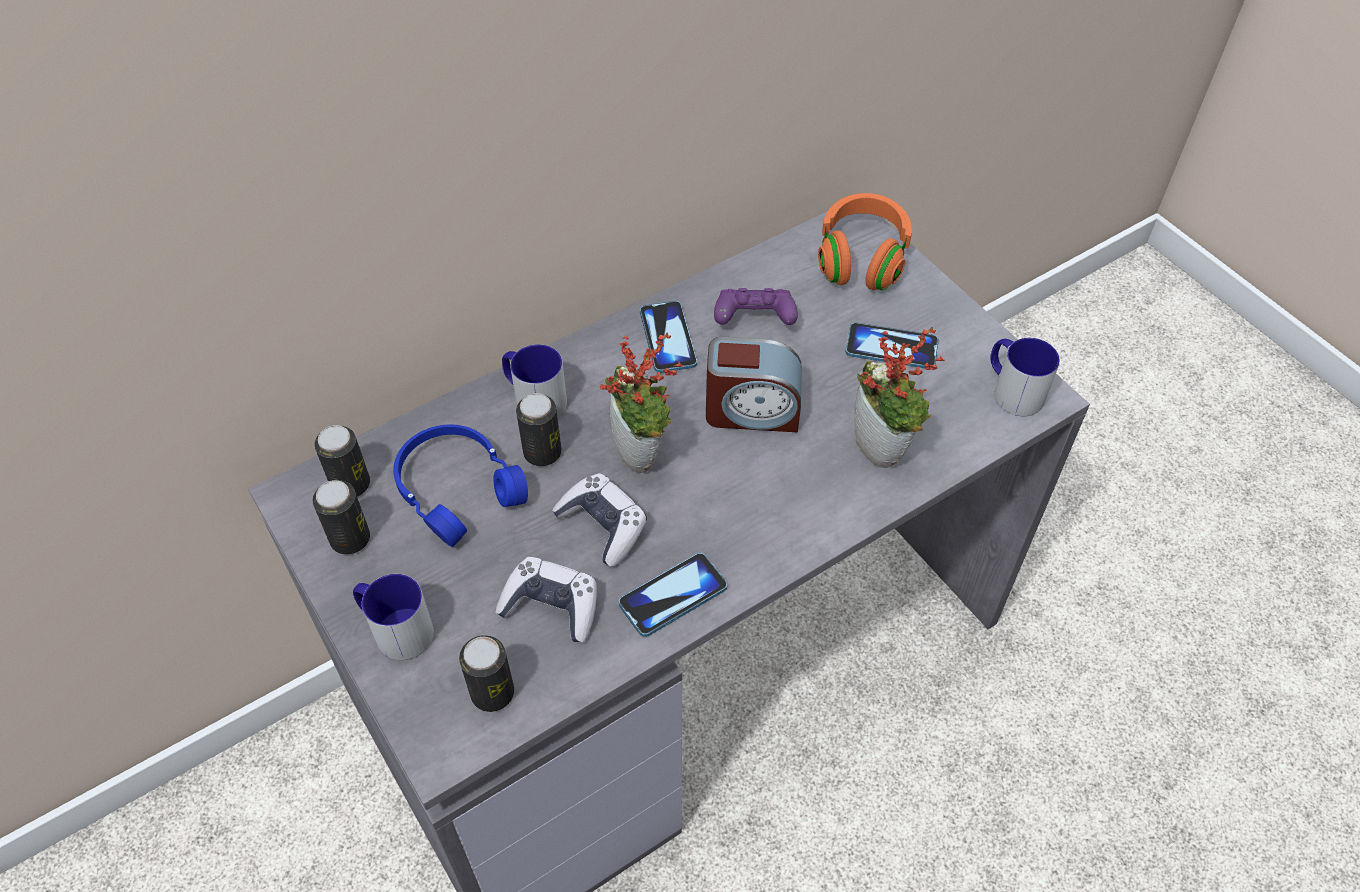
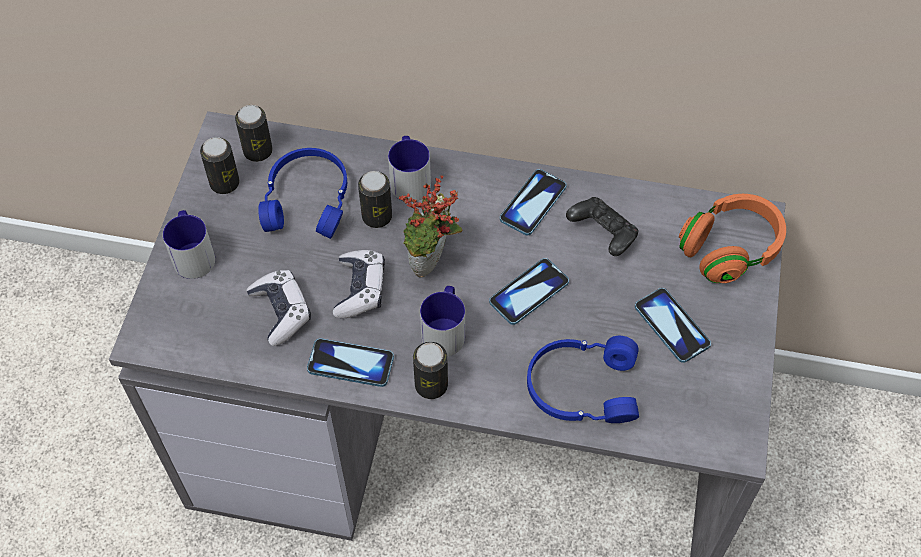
camera: 45 degrees right, 5 degrees up
can [459,635,514,712] -> can moved to [413,342,448,399]
alarm clock [706,337,802,432] -> phone [489,258,569,325]
purple game controller [714,288,798,325] -> black game controller [566,197,638,256]
potted plant [854,327,946,468] -> blue headphones [527,336,639,423]
mug [990,338,1060,416] -> mug moved to [420,286,465,357]

